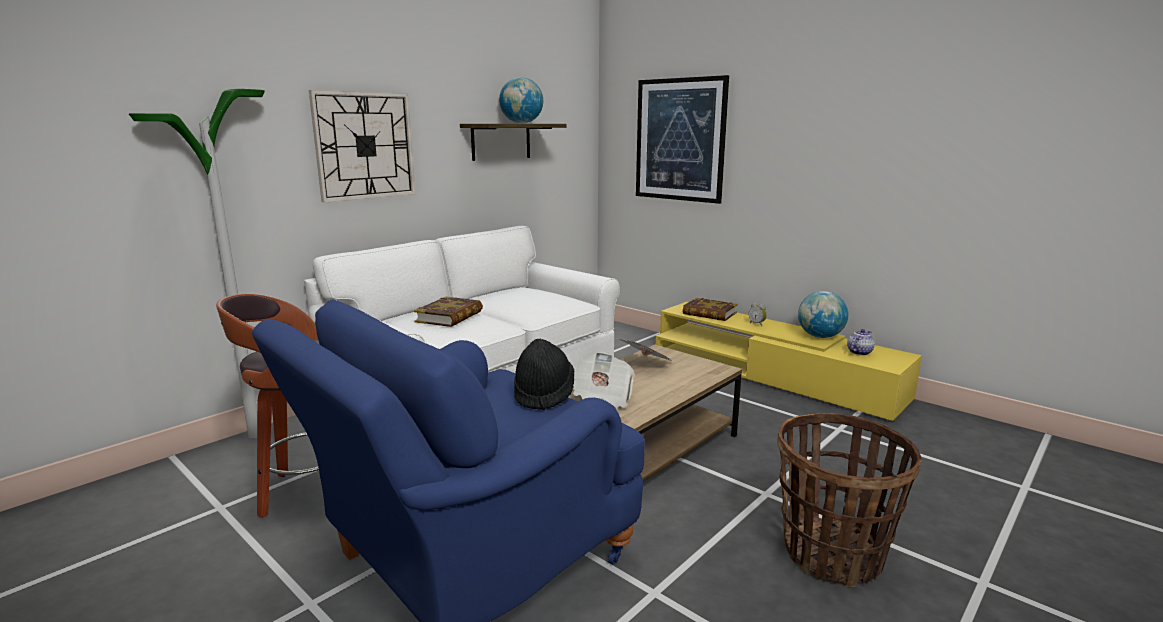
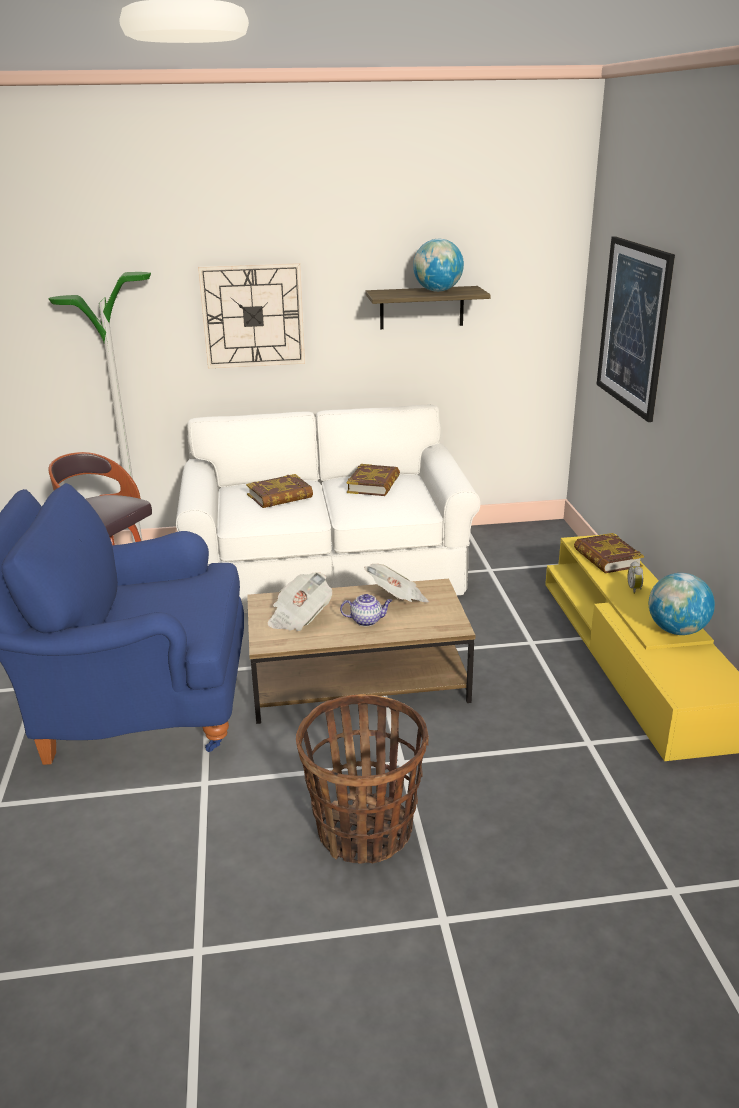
camera: 40 degrees right, 10 degrees up
black hat [514,339,574,410] -> none
teapot [847,329,875,355] -> teapot moved to [340,594,392,626]
none -> book [346,464,400,496]

